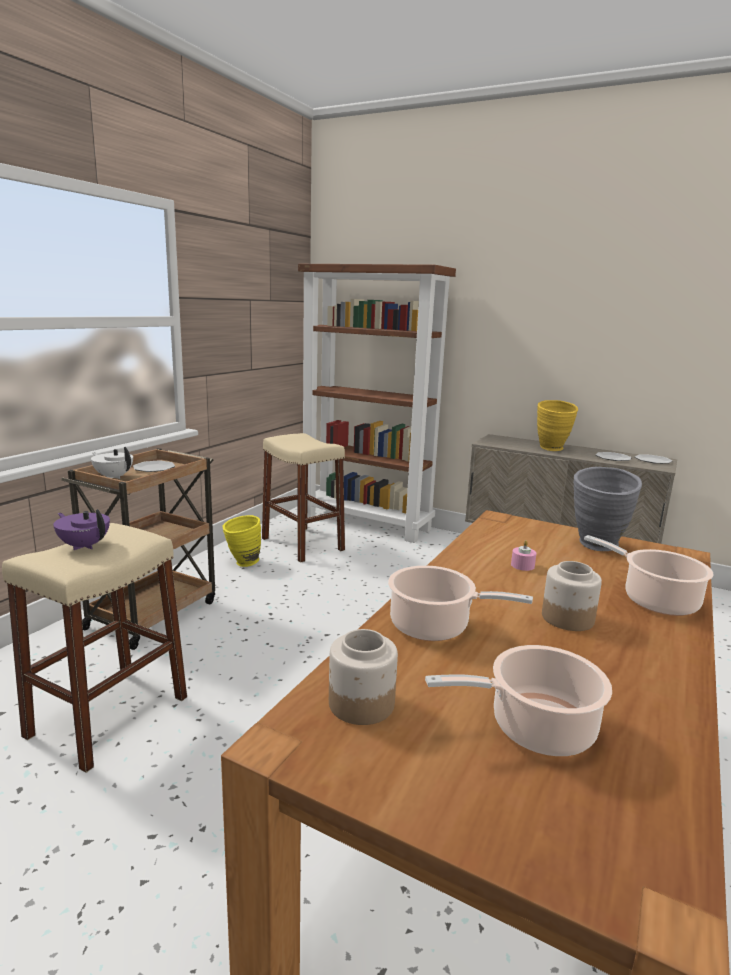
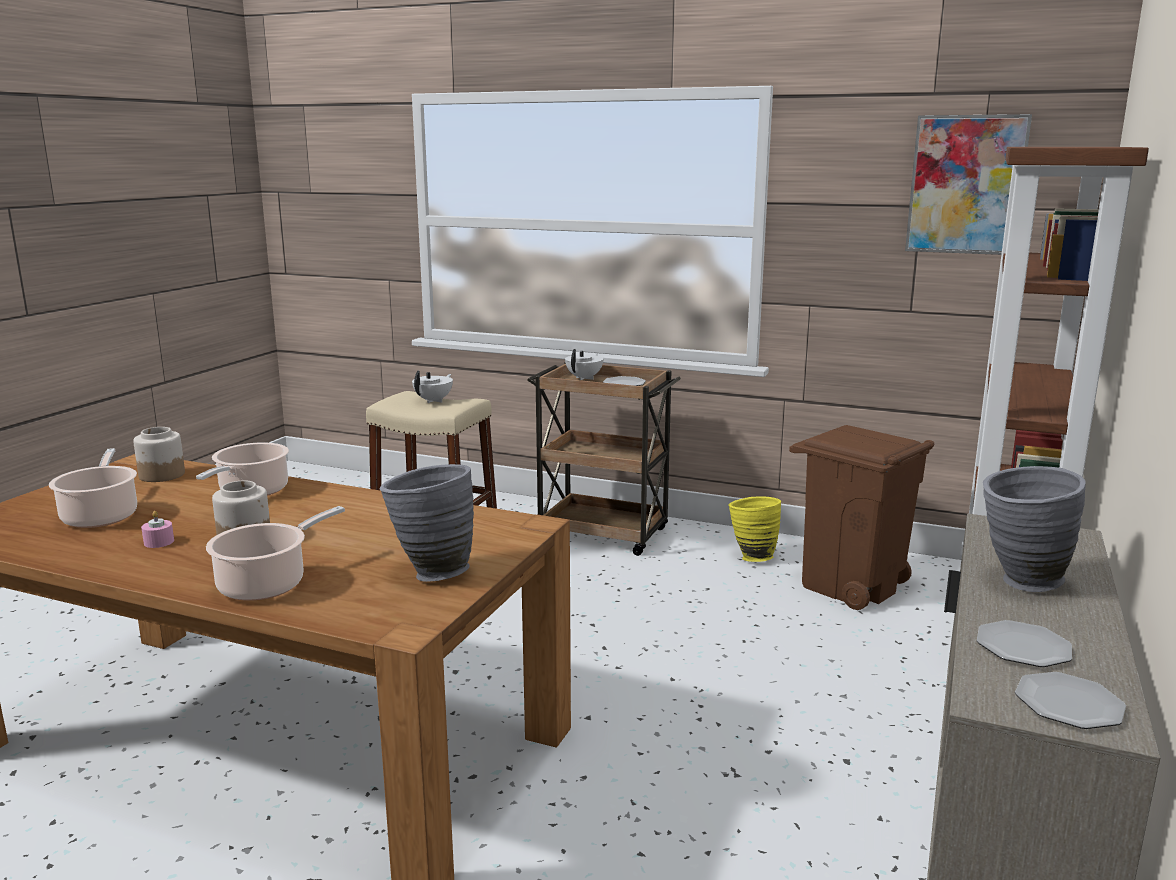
camera: 85 degrees right, 0 degrees up
purple teapot [53,509,110,550] -> white teapot [412,371,453,403]
beige stool [262,433,345,563] -> brown trash can [789,425,934,610]
pink candle [511,540,536,571] -> pink candle moved to [141,511,174,548]
yellow vase [537,400,578,451] -> grey vase [983,466,1085,592]
none -> picture [905,114,1032,255]

